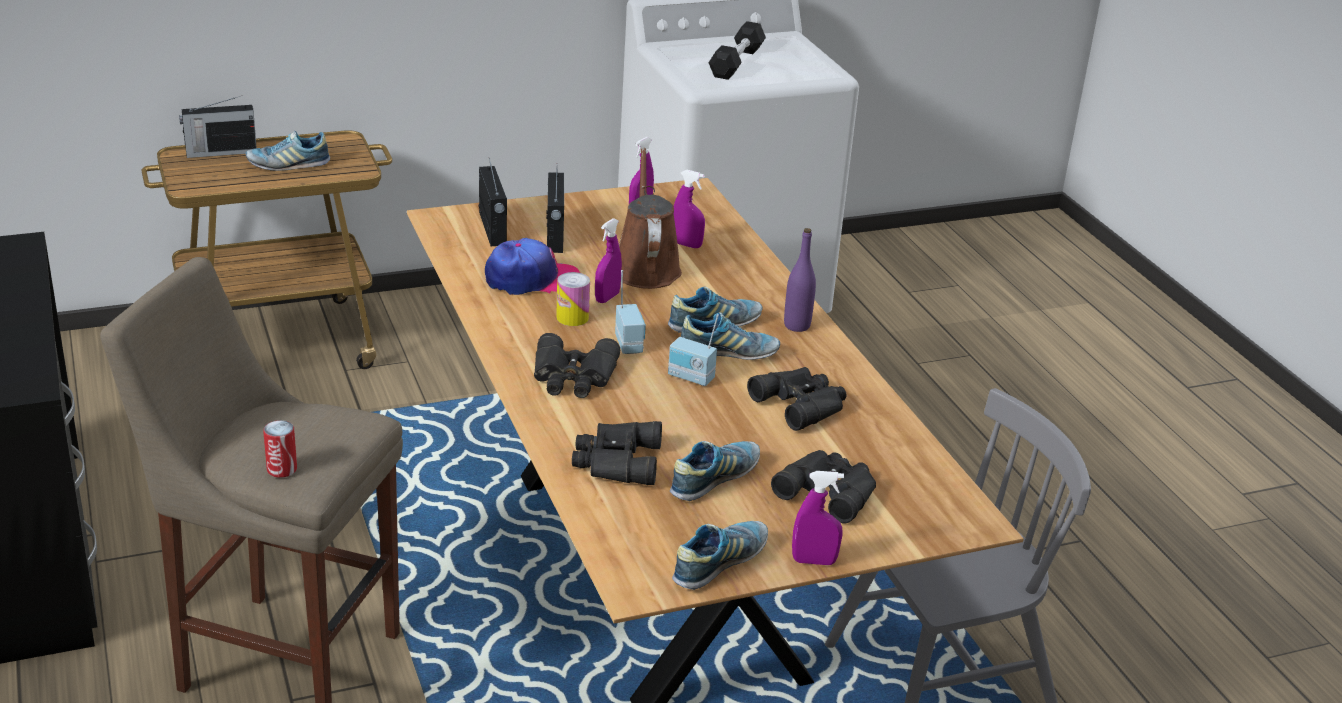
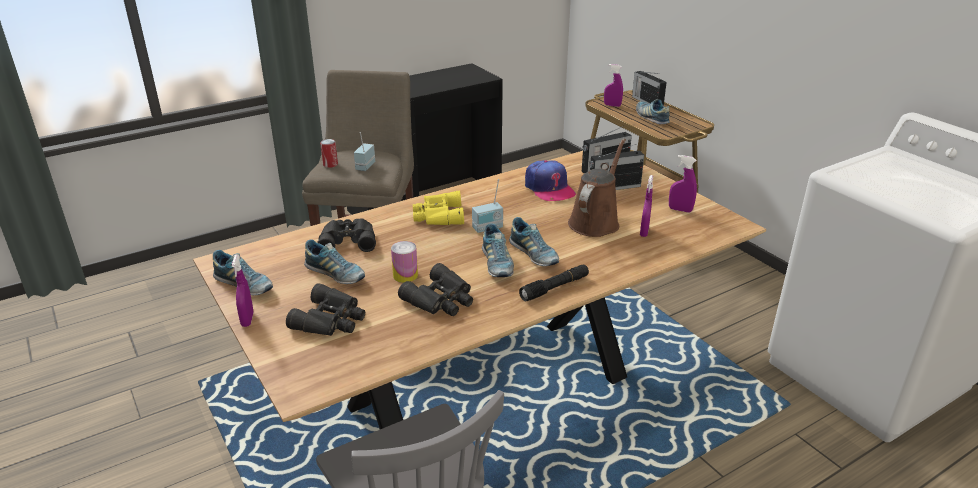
camera: 80 degrees right, 0 degrees up
black binoculars [534,333,620,398] -> yellow binoculars [413,191,464,225]
can [556,272,590,326] -> can moved to [391,241,418,283]
purple spray bottle [595,218,622,303] -> purple spray bottle moved to [604,64,623,107]
brown watering can [619,148,682,289] -> brown watering can turned 45 degrees counterclockwise [568,138,626,237]
radio [668,314,719,386] -> radio moved to [354,132,375,171]
black dumbbell [708,21,766,80] -> none
purple bottle [784,228,816,332] -> black flashlight [519,265,589,301]

